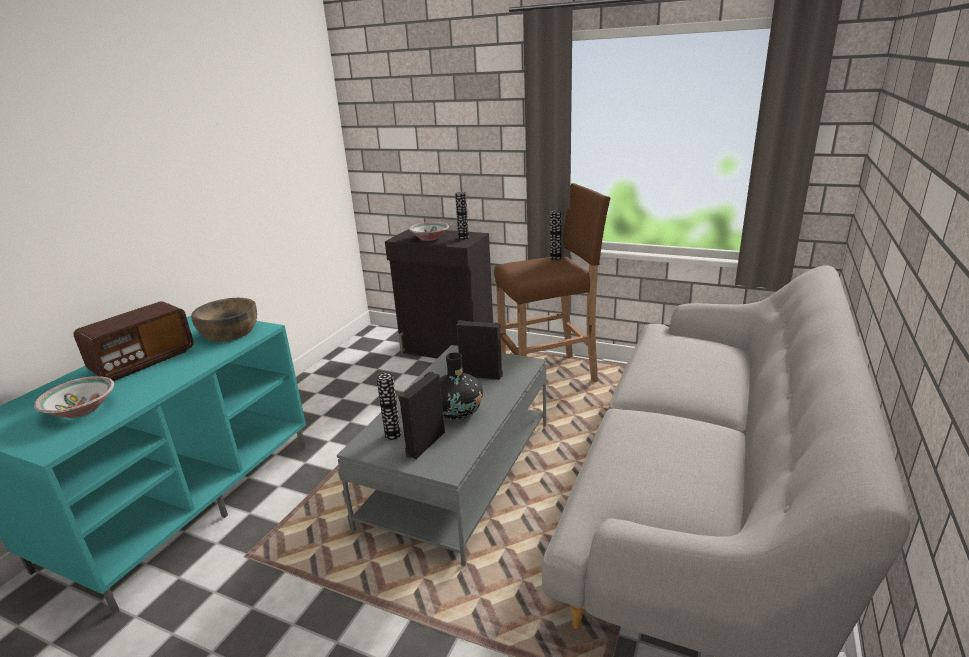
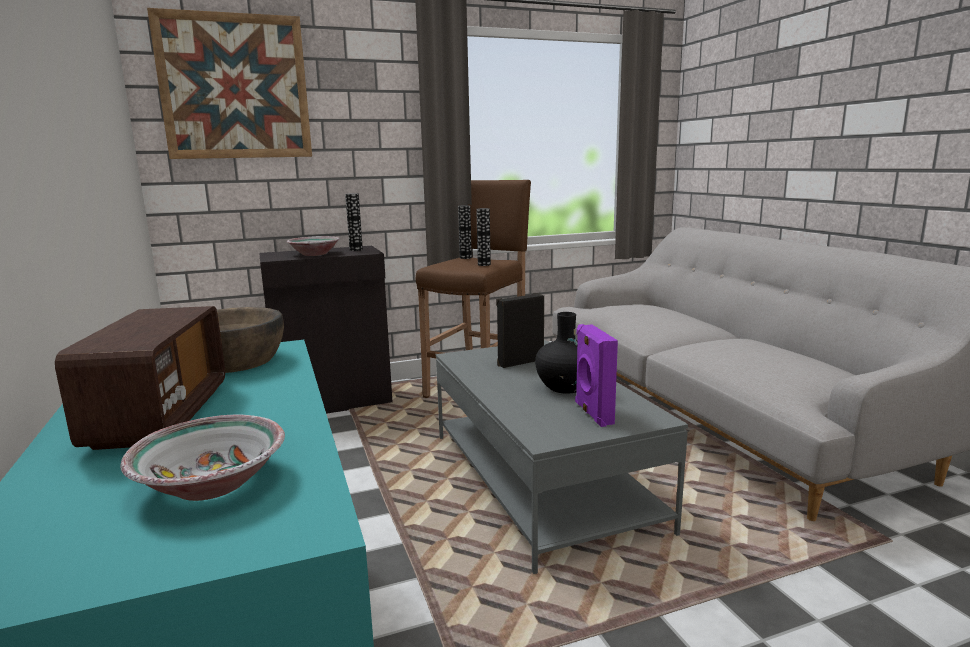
camera: 45 degrees left, 10 degrees down
vase [376,372,401,440] -> vase moved to [476,208,491,266]
black speaker [398,371,445,459] -> purple speaker [575,324,618,427]
none -> picture [147,8,312,159]

